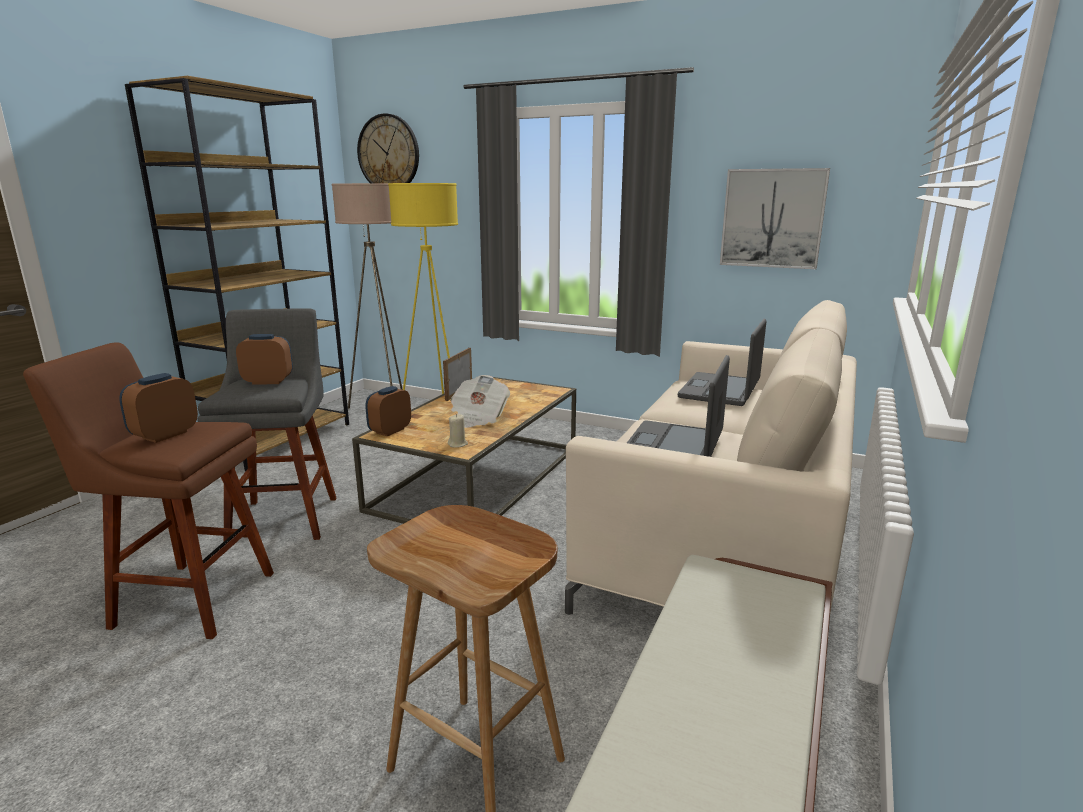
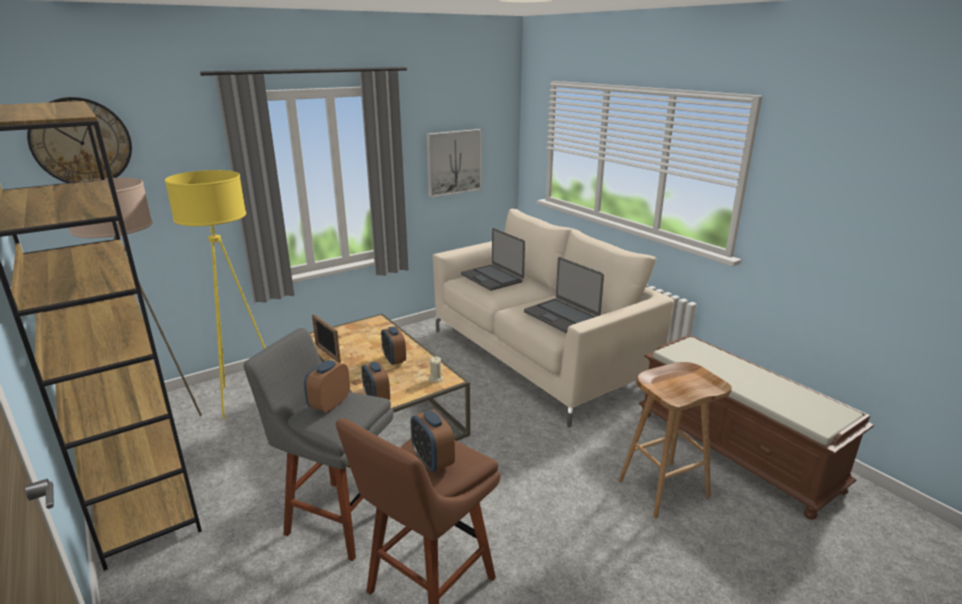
camera: 60 degrees left, 5 degrees up
newspaper [451,375,510,428] -> alarm clock [381,326,406,365]

